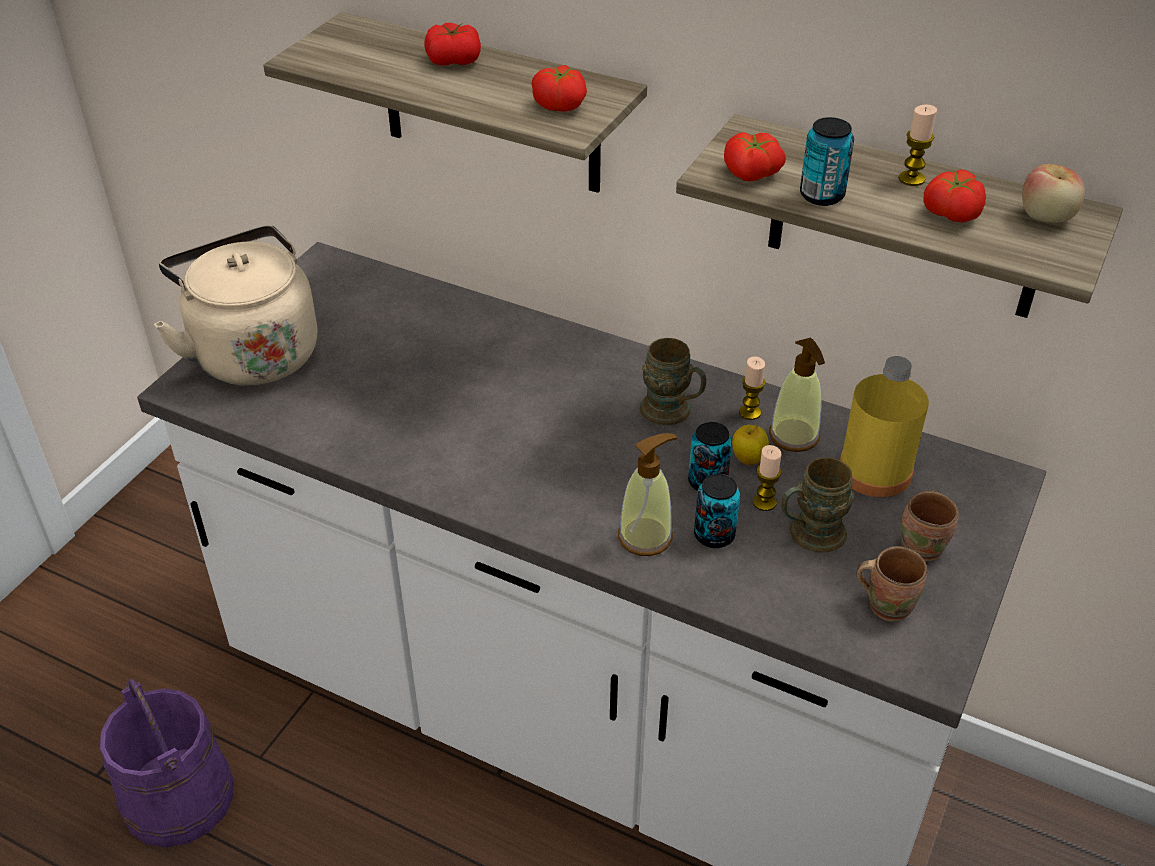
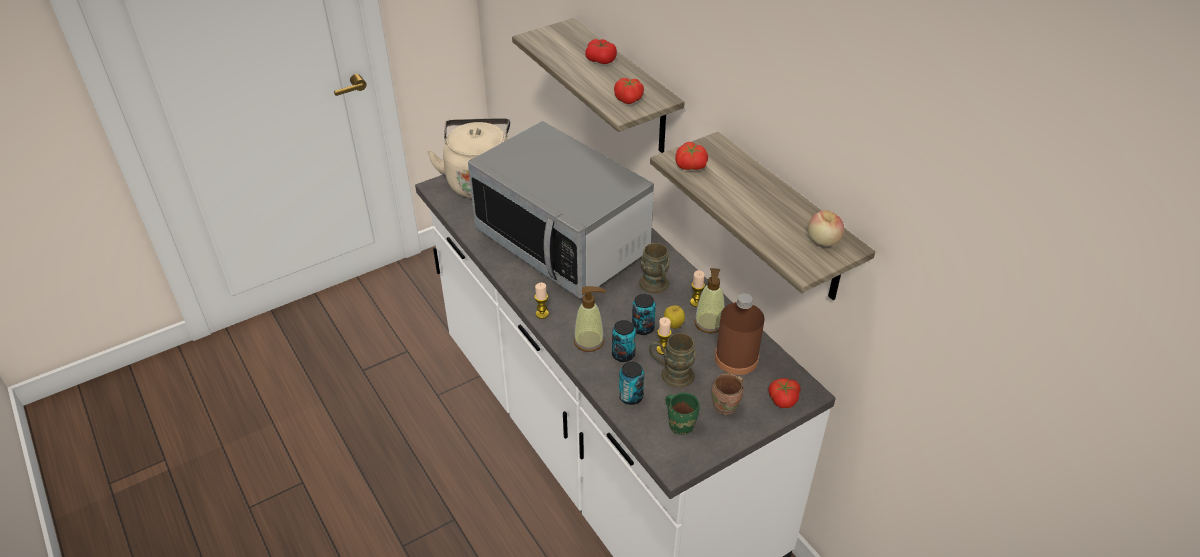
camera: 30 degrees right, 0 degrees up
purple bucket [100,679,233,847] -> none
can [800,117,854,206] -> can moved to [619,362,644,405]
yellow bottle [840,356,929,497] -> brown bottle [715,293,764,375]
brown mug [856,546,927,622] -> green mug [665,392,700,435]
candle [899,104,937,186] -> candle moved to [534,283,549,319]
tomato [923,169,986,223] -> tomato moved to [768,378,801,408]
none -> microwave [468,121,654,299]

